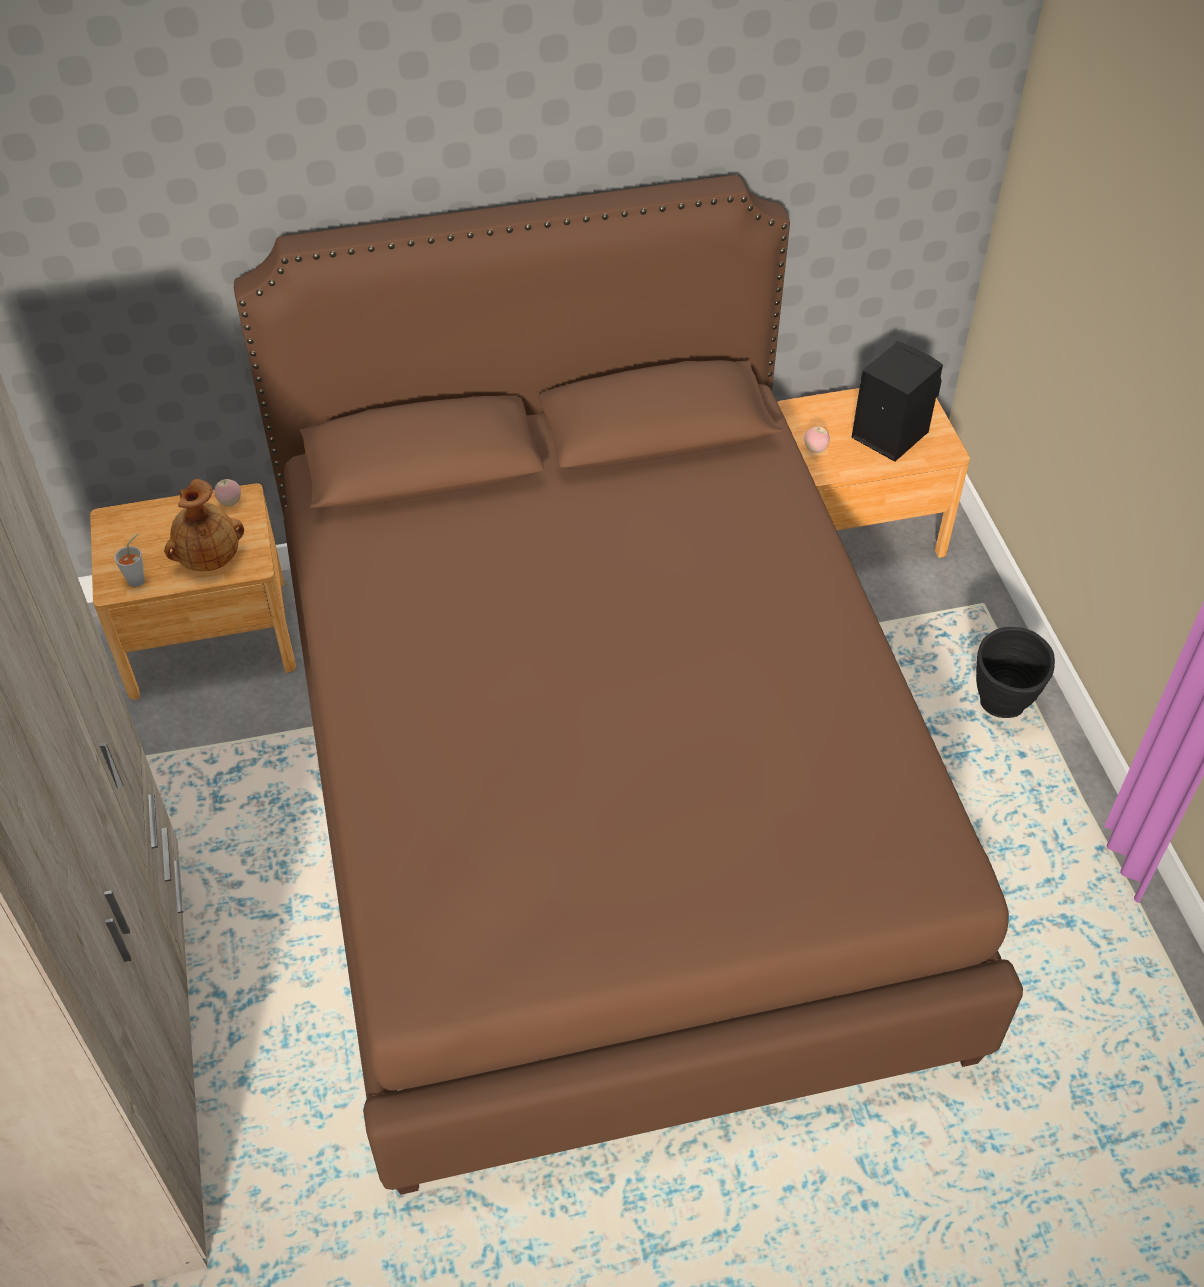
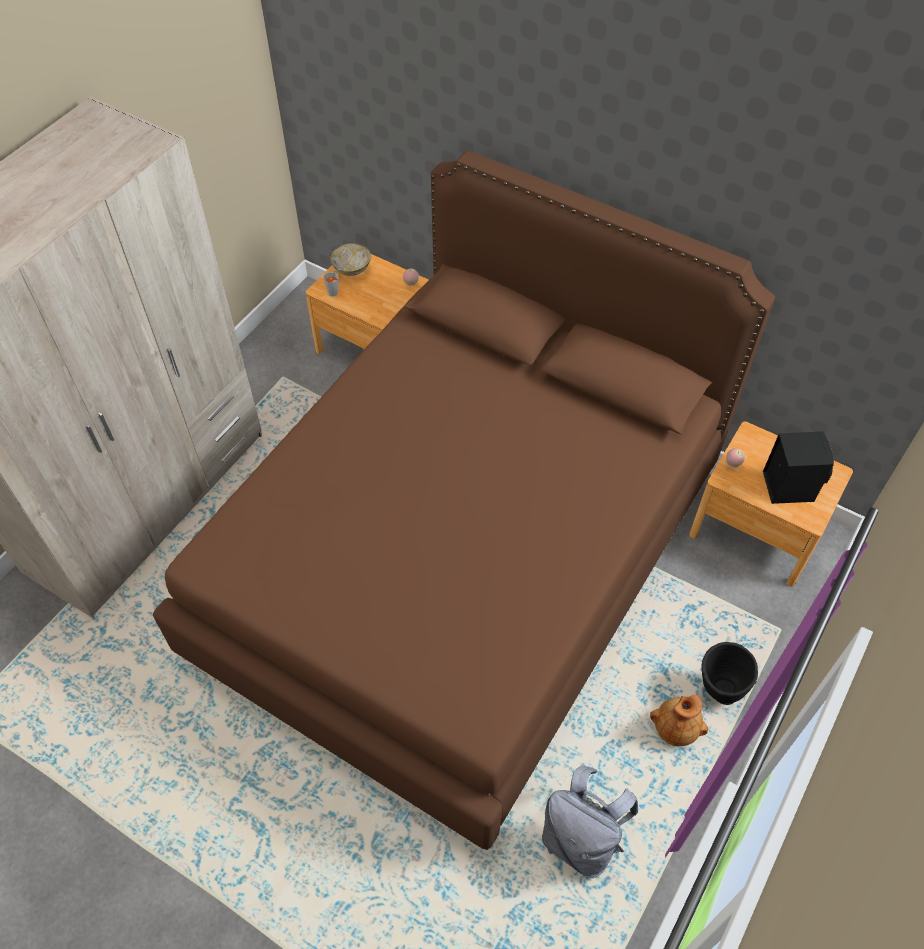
camera: 45 degrees right, 5 degrees up
brown vase [164,479,244,571] -> brown vase moved to [650,695,708,746]
none -> bowl [329,243,371,276]
none -> grey backpack [542,766,638,878]

